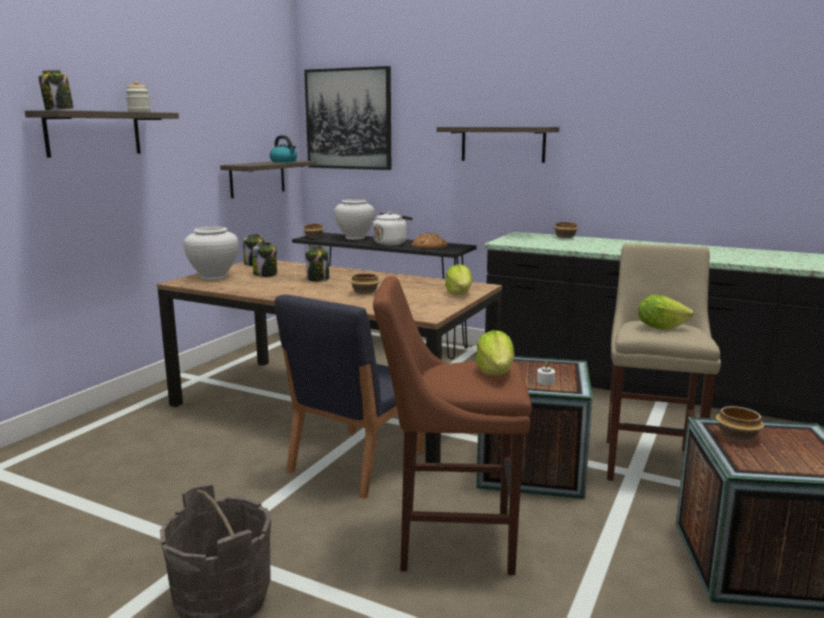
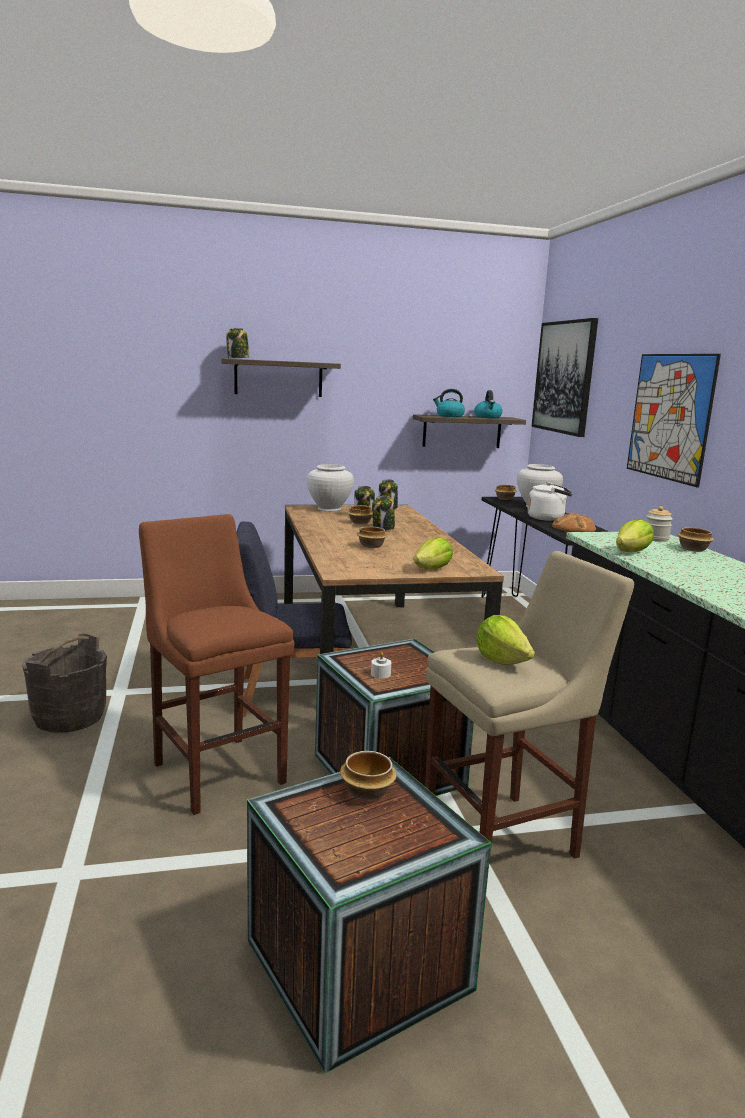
camera: 50 degrees right, 0 degrees up
jar [126,81,151,112] -> jar moved to [646,506,673,542]
shelf [436,127,559,163] -> picture [627,354,721,487]
lettuce [475,330,515,375] -> lettuce moved to [616,519,654,552]
none -> bowl [347,505,372,524]
none -> kettle [433,389,465,417]

